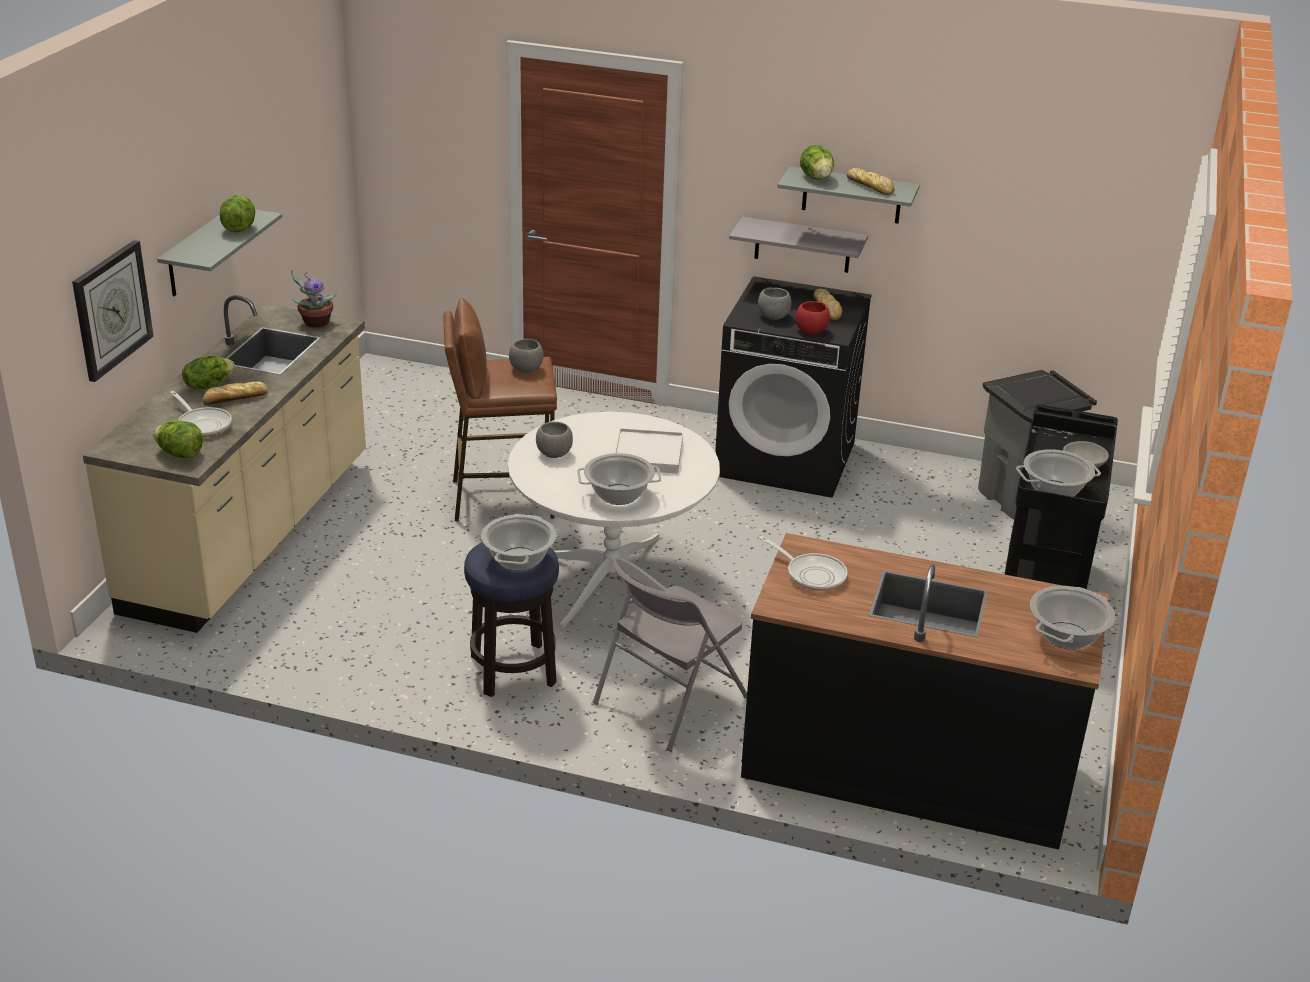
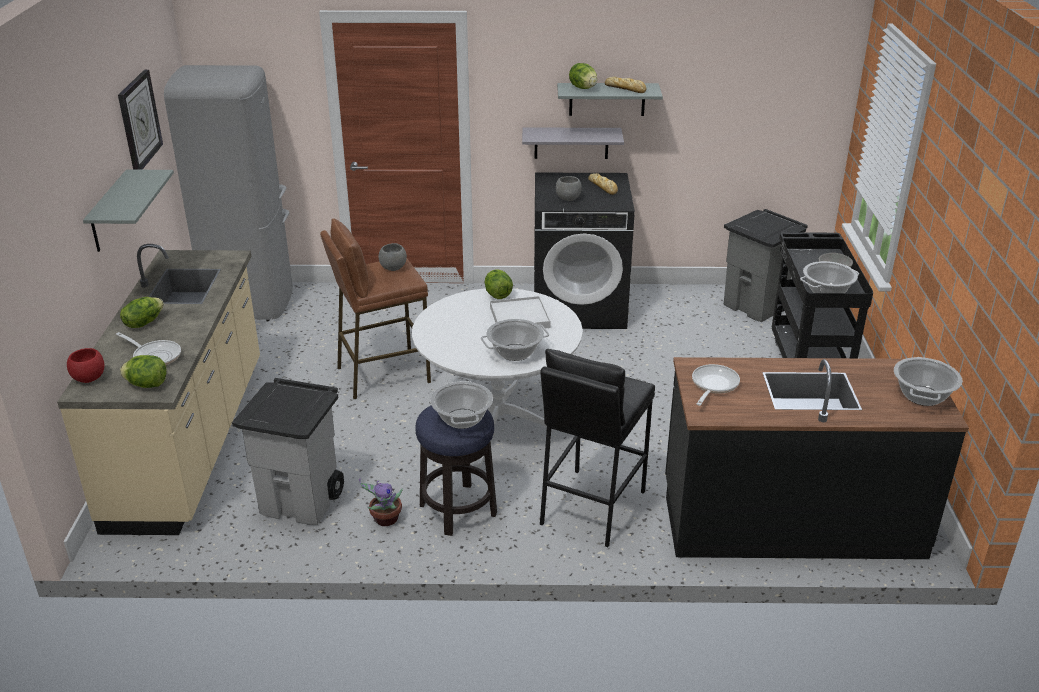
camera: 15 degrees left, 0 degrees up
wall clock [72,240,154,382] -> wall clock moved to [118,70,163,170]
bread [202,381,268,405] -> none
lettuce [220,195,255,232] -> lettuce moved to [485,270,513,299]
potted plant [291,270,337,327] -> potted plant moved to [359,478,403,526]
grey bowl [536,422,573,458] -> none
grey chair [593,558,747,752] -> black stool [540,349,655,547]
frying pan [759,536,847,591] -> frying pan turned 90 degrees counterclockwise [692,364,740,406]
red bowl [796,301,830,335] -> red bowl moved to [67,348,104,383]
none -> grey fridge [164,65,293,322]
none -> grey trash can [232,378,344,525]

